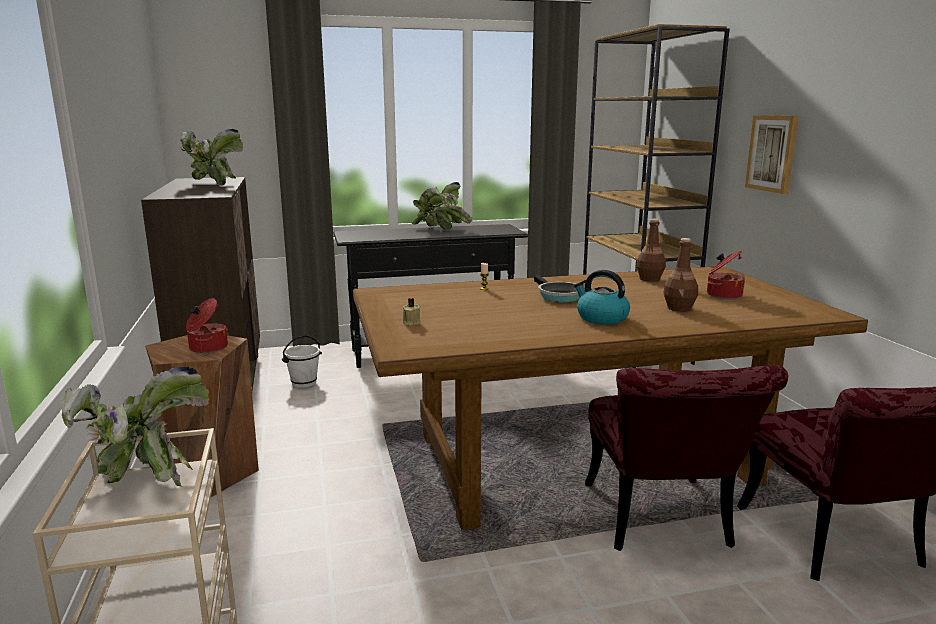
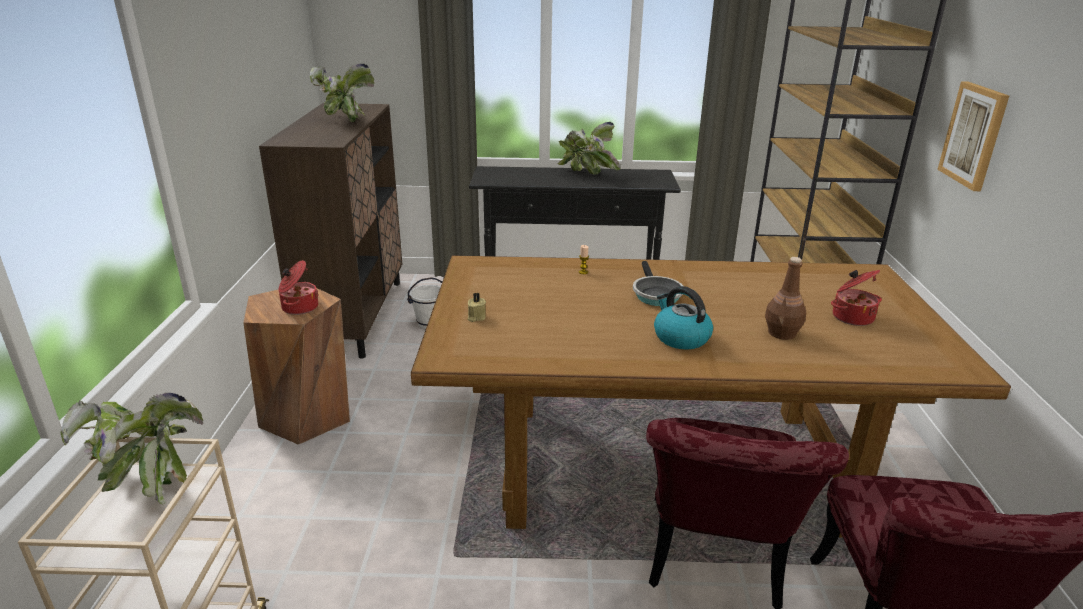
camera: 15 degrees right, 10 degrees up
brown bottle [636,219,666,282] -> none

